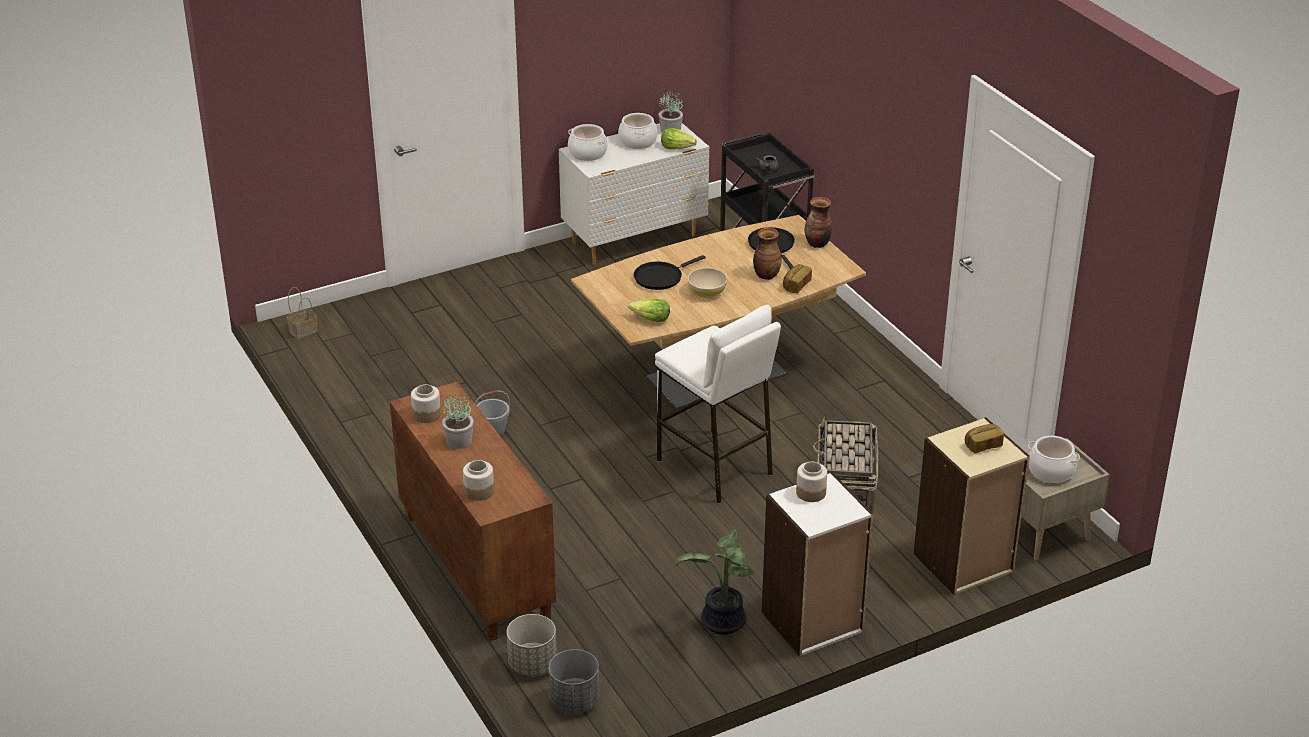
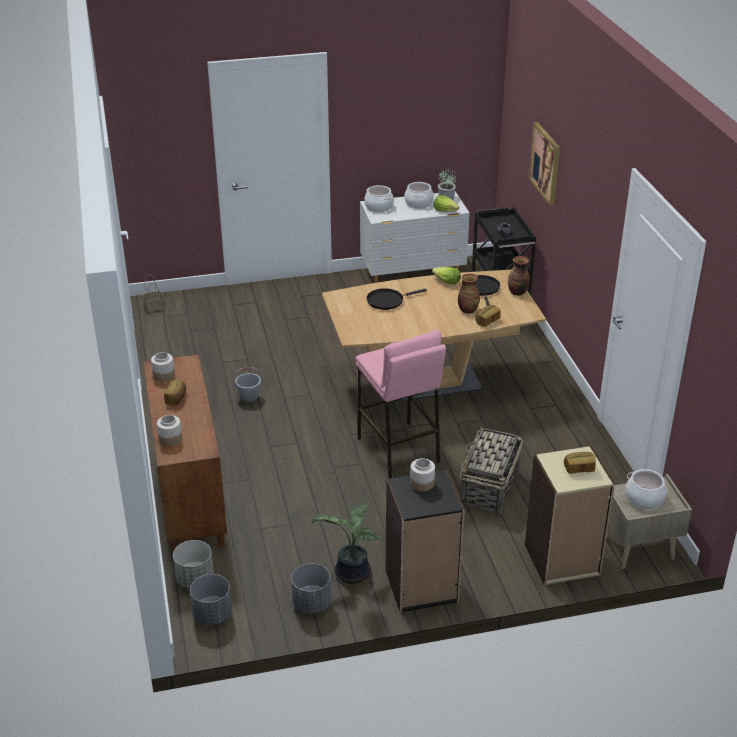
camera: 15 degrees right, 0 degrees up
potted plant [442,393,474,449] -> bread [164,380,186,405]
lettuce [628,299,670,322] -> lettuce moved to [432,267,461,284]
white stool [655,305,781,504] -> pink stool [356,330,446,479]
beige bowl [687,268,727,298] -> none
white bookcase [762,472,873,657] -> black bookcase [386,470,465,612]
none -> grey planter [291,563,331,614]
none -> picture [529,122,560,206]

